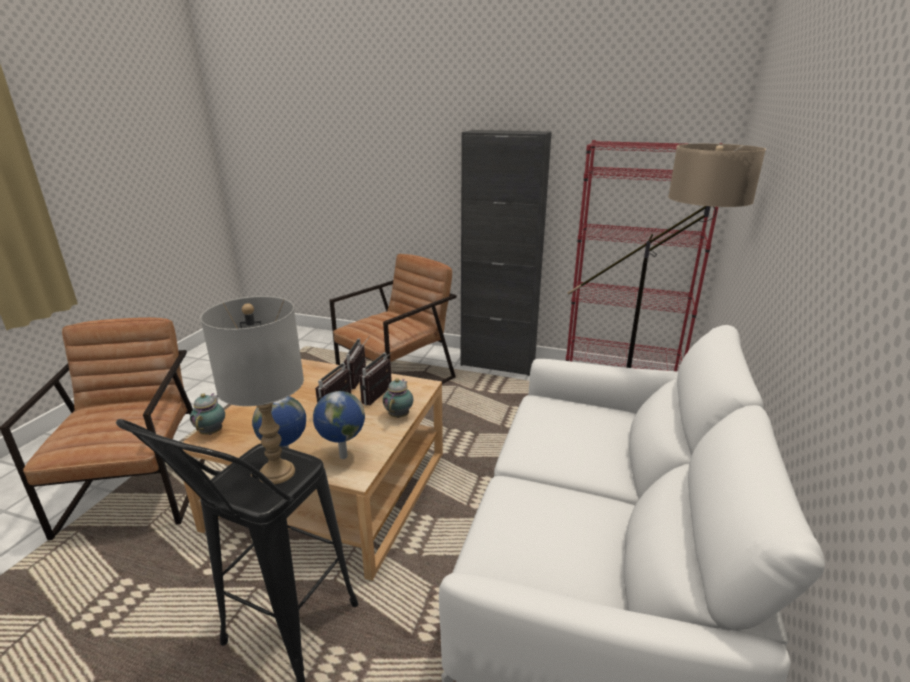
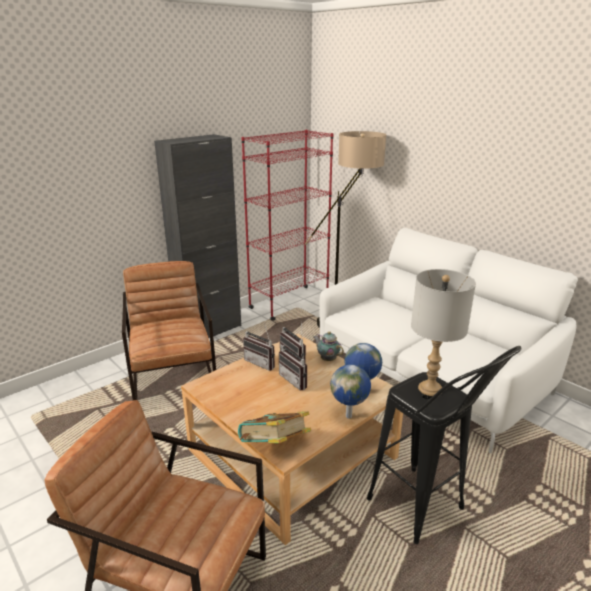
camera: 60 degrees left, 0 degrees up
teapot [190,393,225,435] -> book [238,411,311,443]

